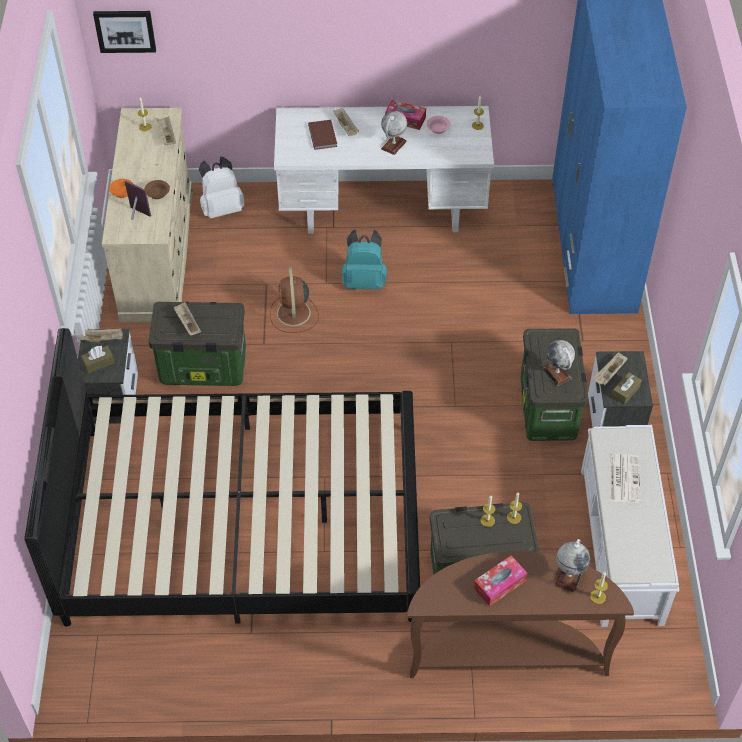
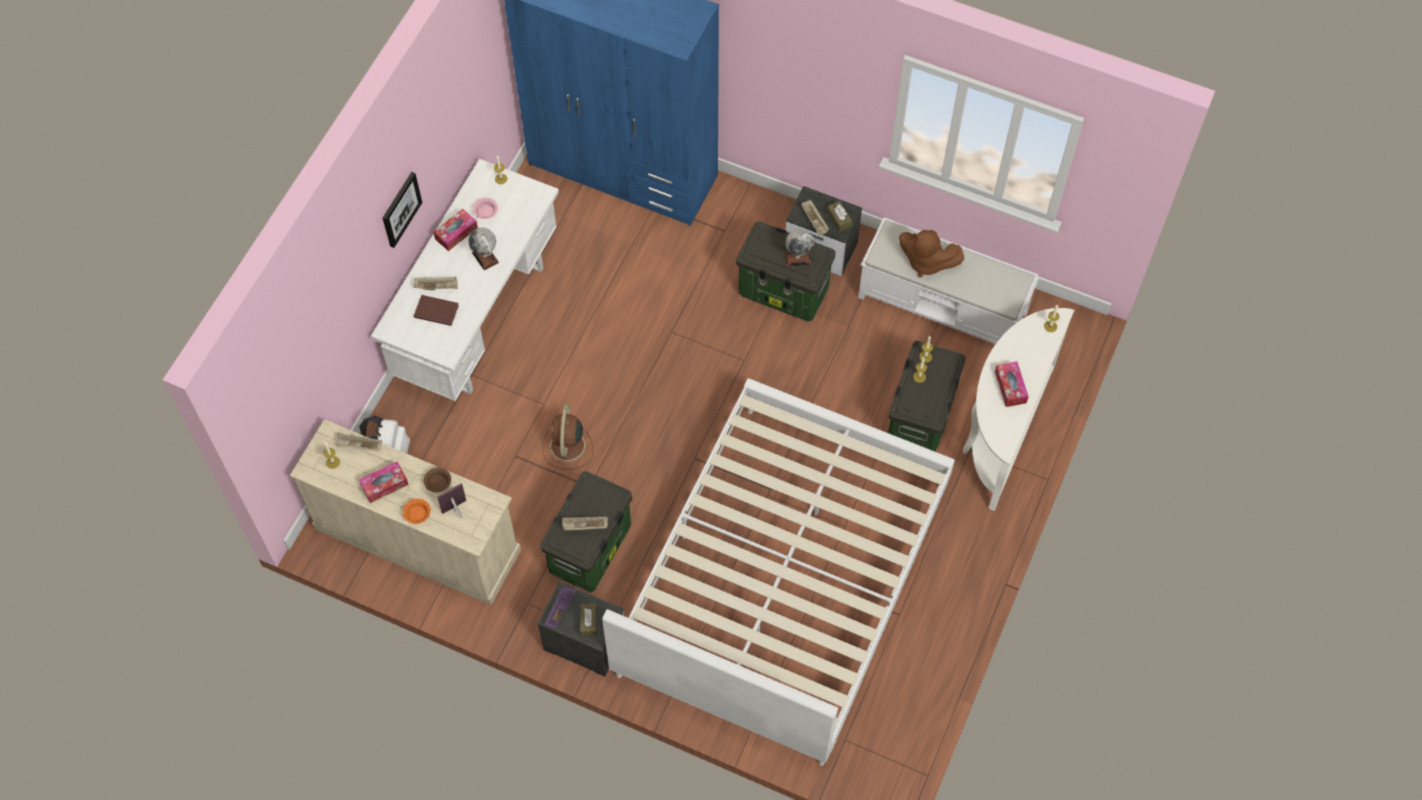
camera: 65 degrees left, 10 degrees up
black bed [24,328,420,626] -> white bed [602,378,955,766]
beige tray [78,328,123,343] -> purple tray [545,586,576,629]
picture [93,11,156,53] -> picture moved to [383,172,422,248]
brown fan [270,267,319,333] -> brown fan turned 75 degrees clockwise [542,404,593,470]
turquoise backpack [341,229,387,289] -> none
brown console table [408,551,634,678] -> white console table [963,308,1074,511]
globe [555,539,590,593] -> none
newspaper [610,454,640,503] -> brown plush toy [899,230,965,277]
none -> tissue box [359,461,409,503]

